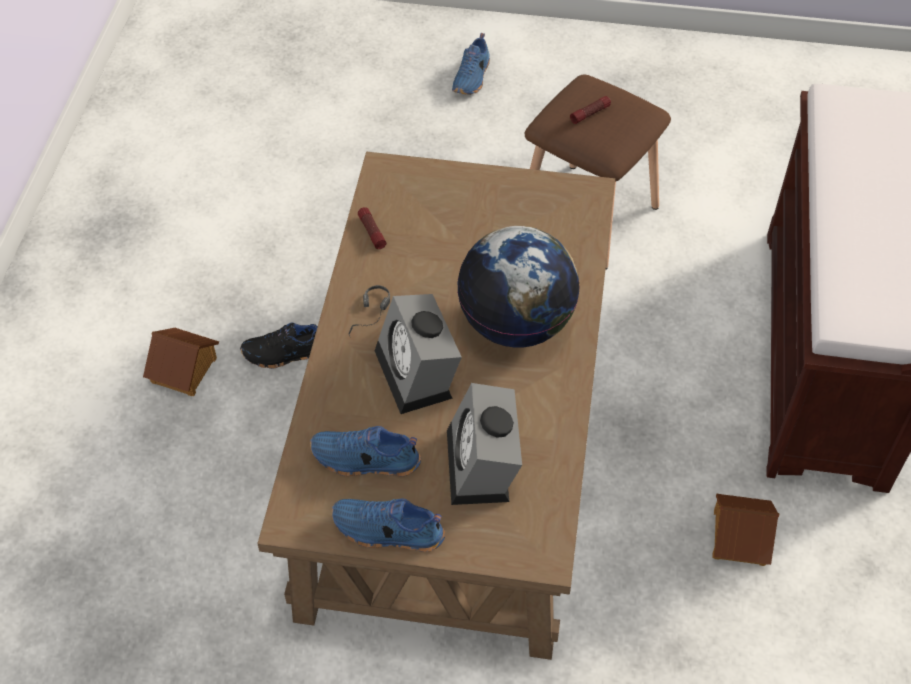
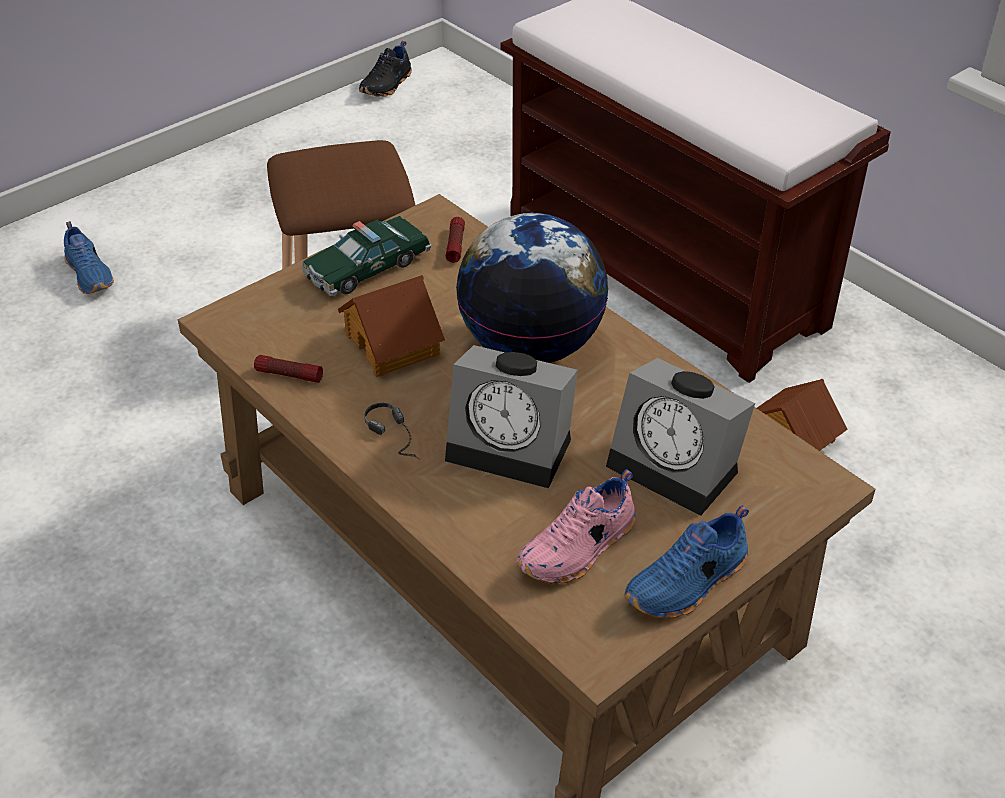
camera: 50 degrees left, 10 degrees down
toy house [143,328,219,396] -> toy house moved to [338,275,445,377]
black shoe [240,323,318,369] -> black shoe moved to [359,41,412,97]
blue shoe [310,426,421,477] -> pink shoe [517,469,636,583]
flashlight [570,96,611,124] -> flashlight moved to [446,217,465,263]
none -> toy car [302,216,431,296]

